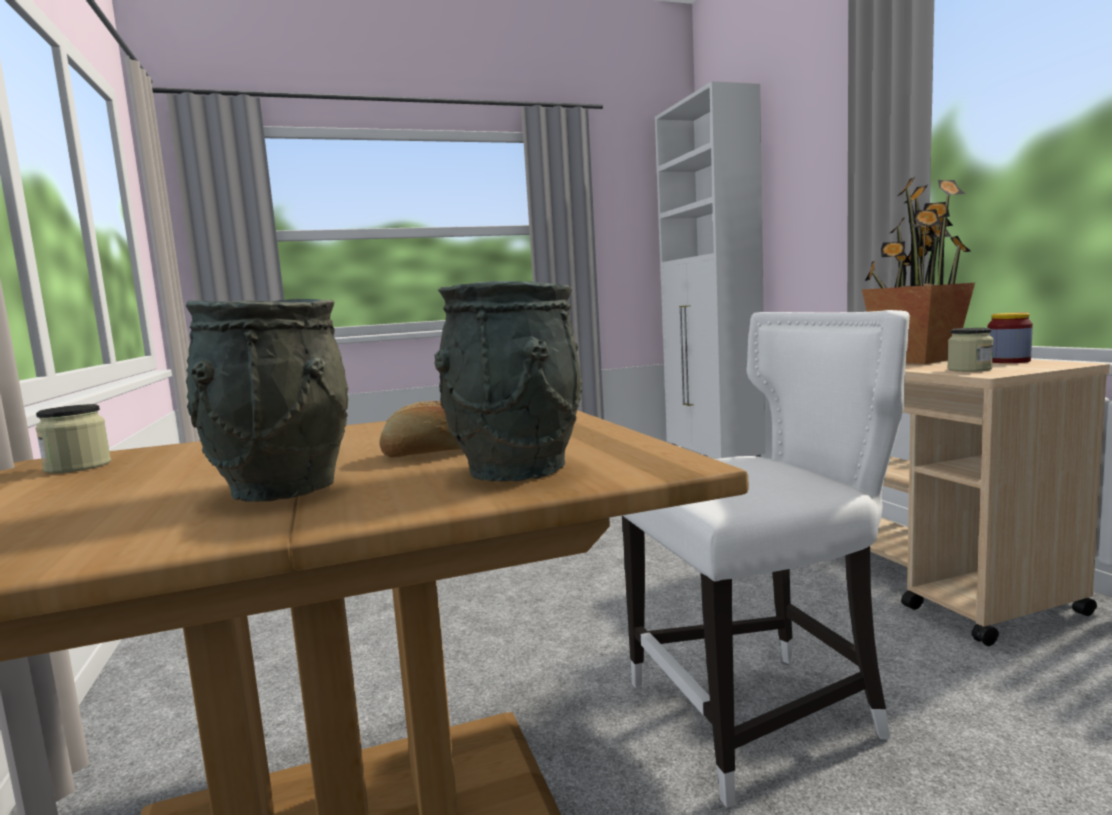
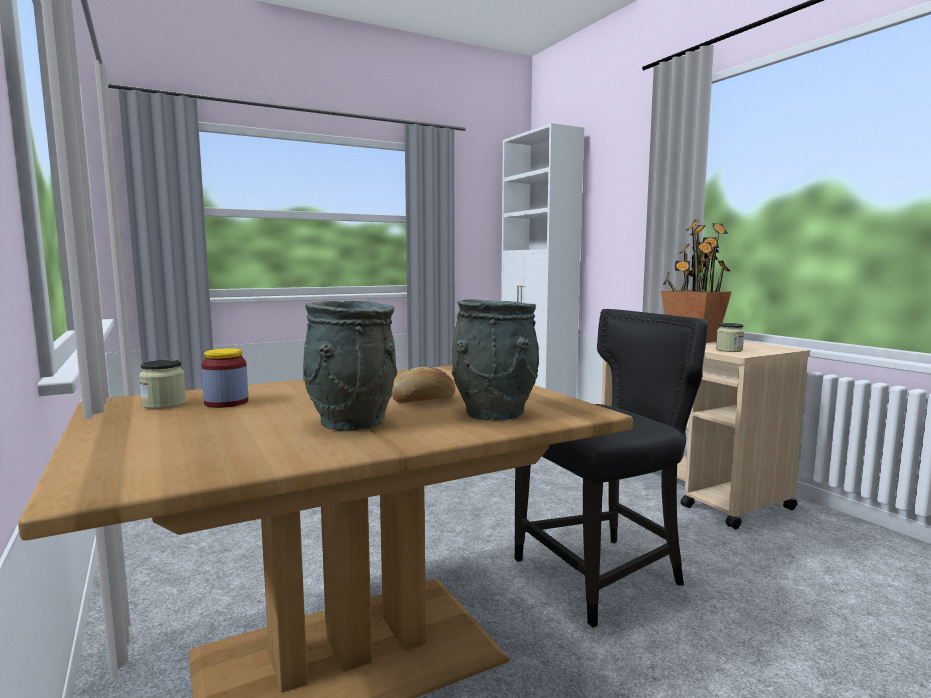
camera: 10 degrees left, 0 degrees up
white chair [622,310,910,808] -> black chair [514,309,708,628]
jar [987,313,1033,363] -> jar moved to [201,348,248,408]

